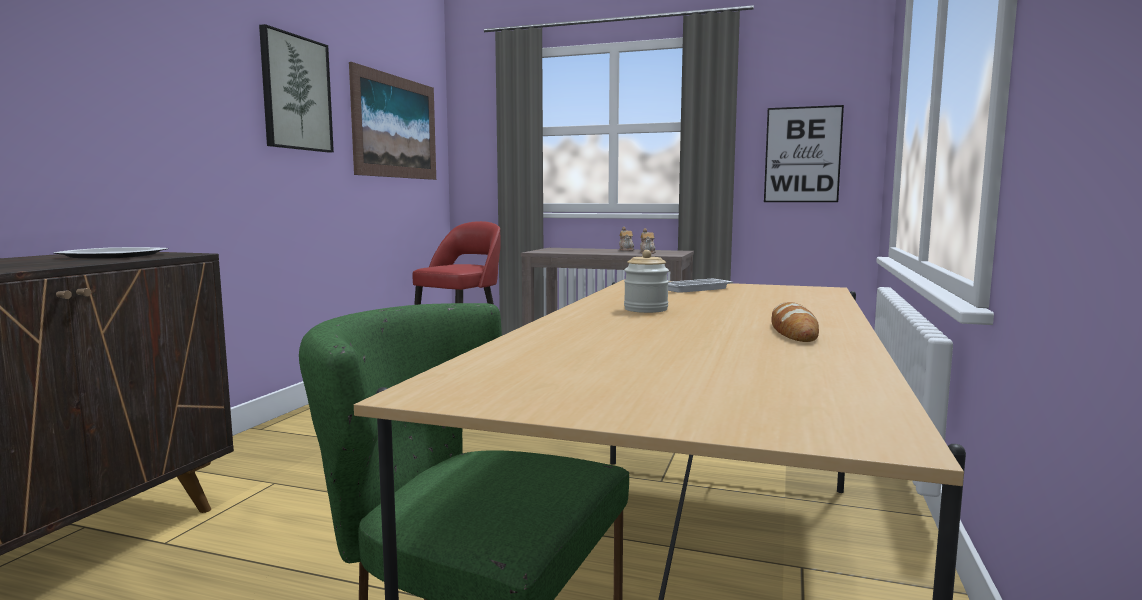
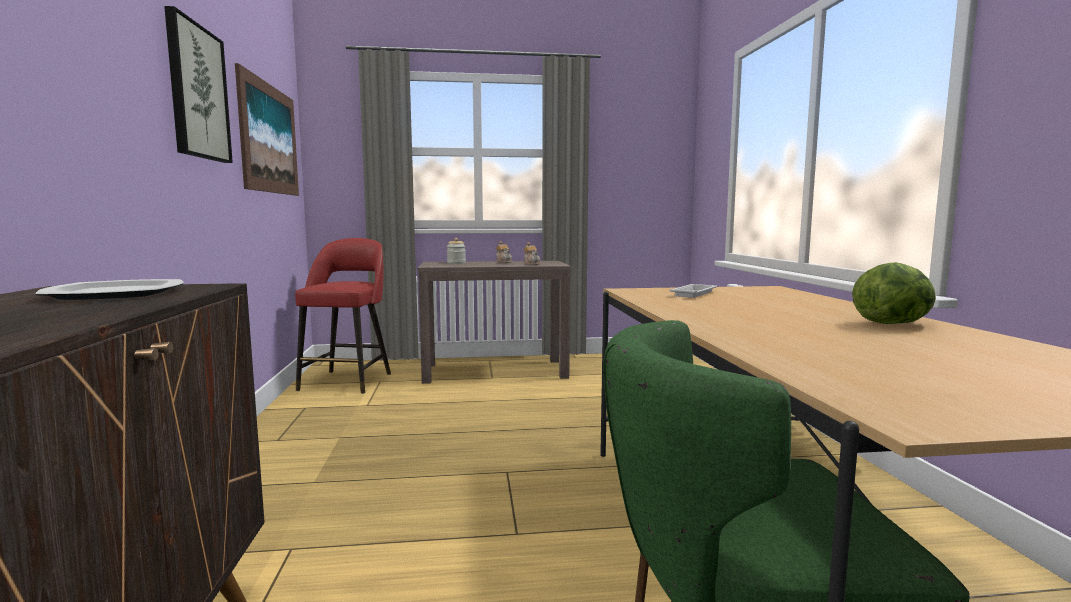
camera: 25 degrees left, 0 degrees up
jar [624,250,669,313] -> jar moved to [447,238,466,264]
picture [764,105,844,202] -> none
bread [771,302,819,342] -> lettuce [852,262,936,324]

